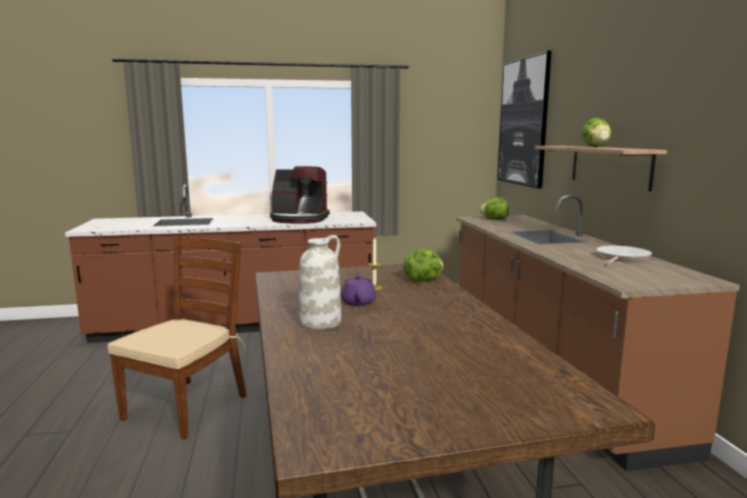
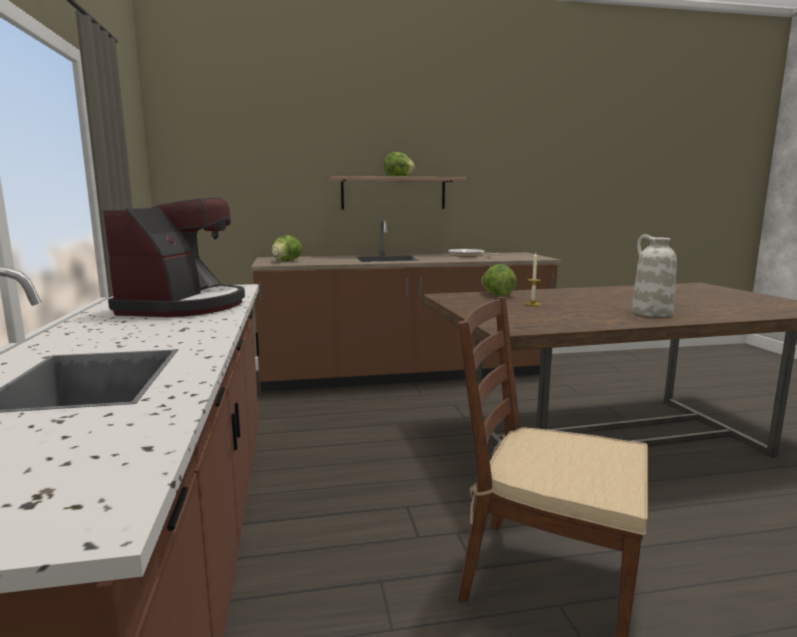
camera: 90 degrees left, 0 degrees up
purple teapot [341,273,376,306] -> none
picture [497,51,552,188] -> none

